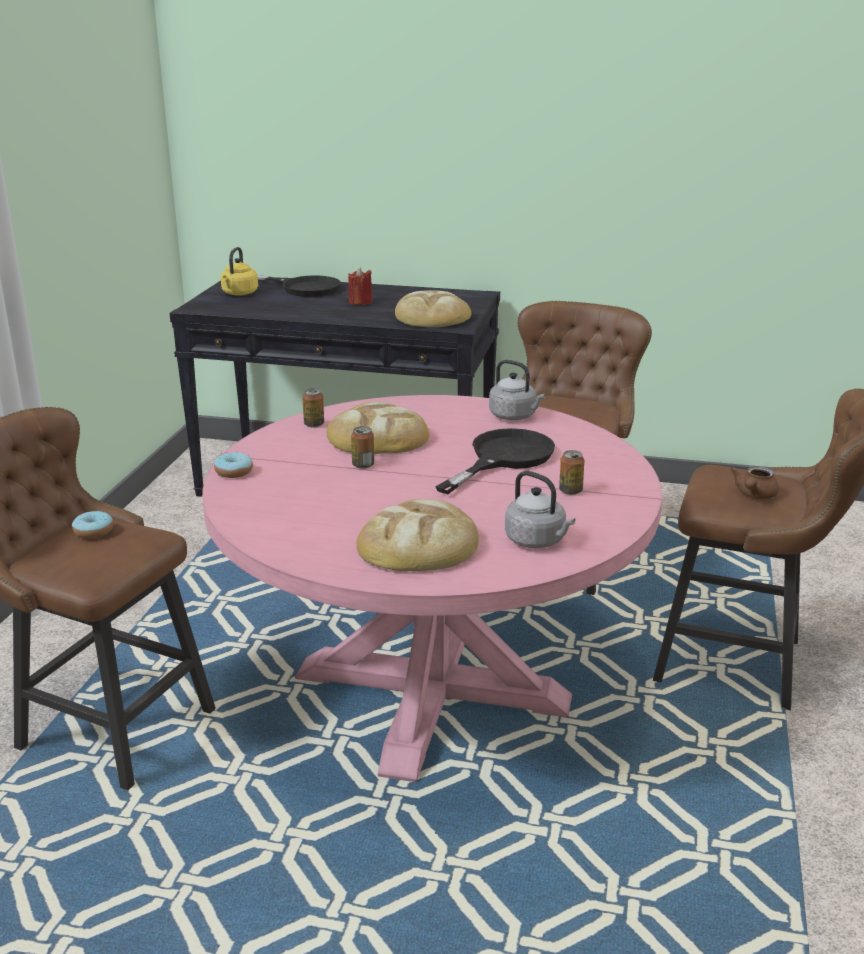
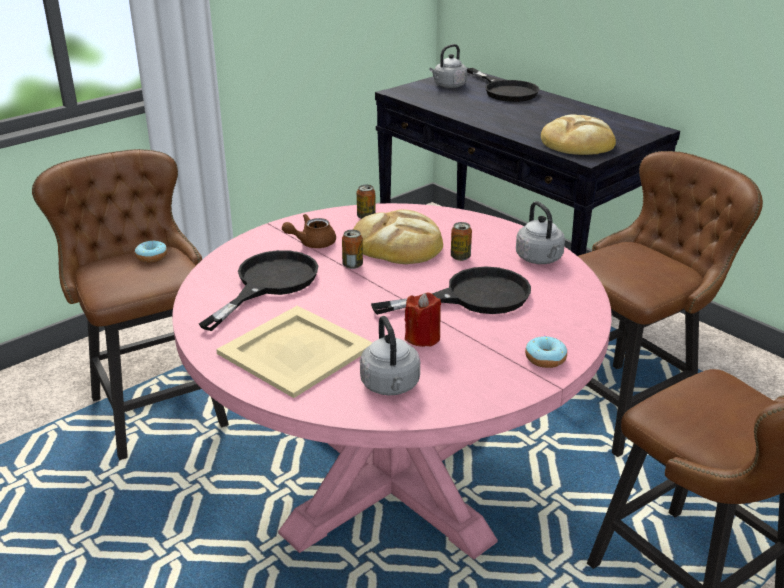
camera: 35 degrees right, 5 degrees up
donut [214,452,253,478] -> donut moved to [525,335,567,368]
yellow kettle [221,247,258,296] -> grey kettle [429,44,467,88]
red candle [348,267,372,305] -> red candle moved to [405,293,441,347]
bread [356,499,479,571] -> beige tray [216,306,372,398]
can [559,450,584,495] -> can moved to [451,222,472,261]
brown teapot [730,466,779,499] -> brown teapot moved to [282,214,336,248]
none -> black frying pan [199,250,318,331]

